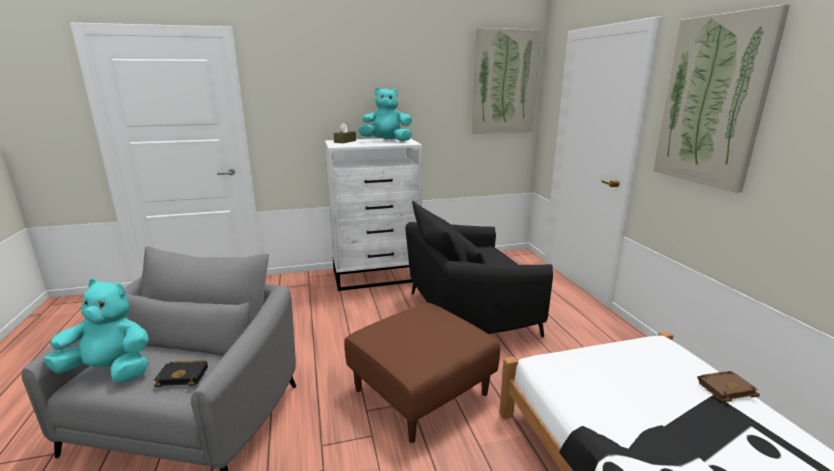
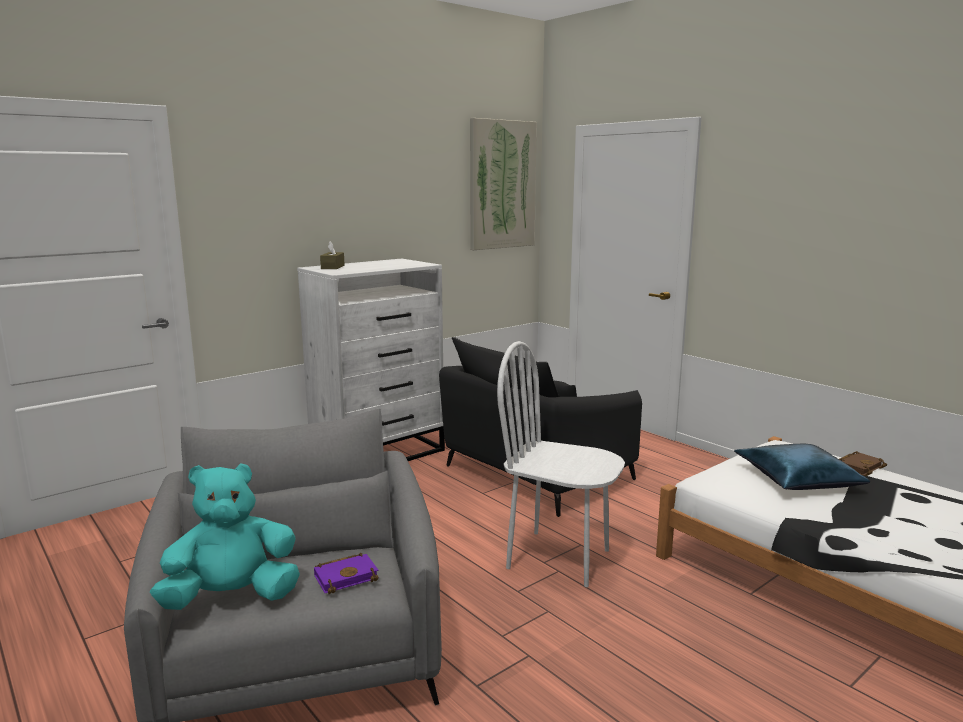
camera: 25 degrees left, 5 degrees down
black book [154,360,208,387] -> purple book [314,553,379,594]
brown ottoman [345,303,500,443] -> white chair [497,341,625,587]
turquoise plush toy [358,88,412,141] -> none
picture [653,4,790,193] -> none
none -> blue pillow [734,444,870,490]

